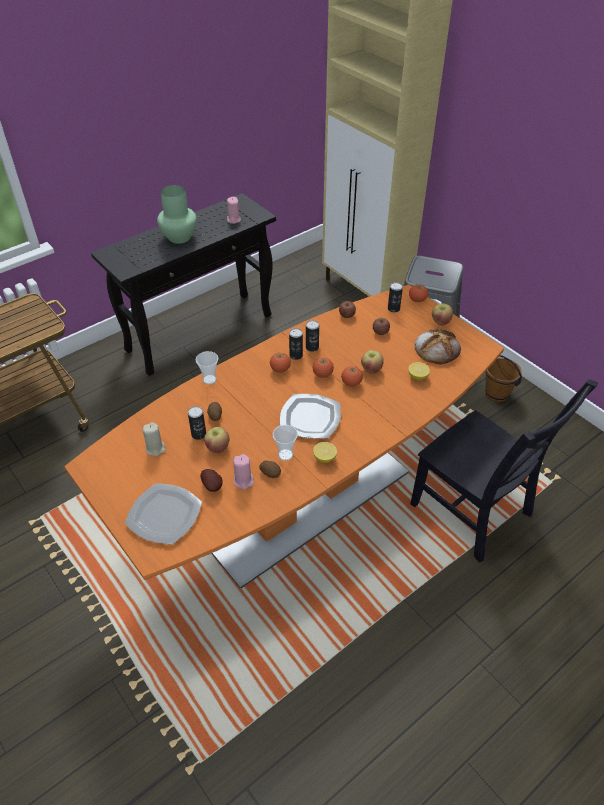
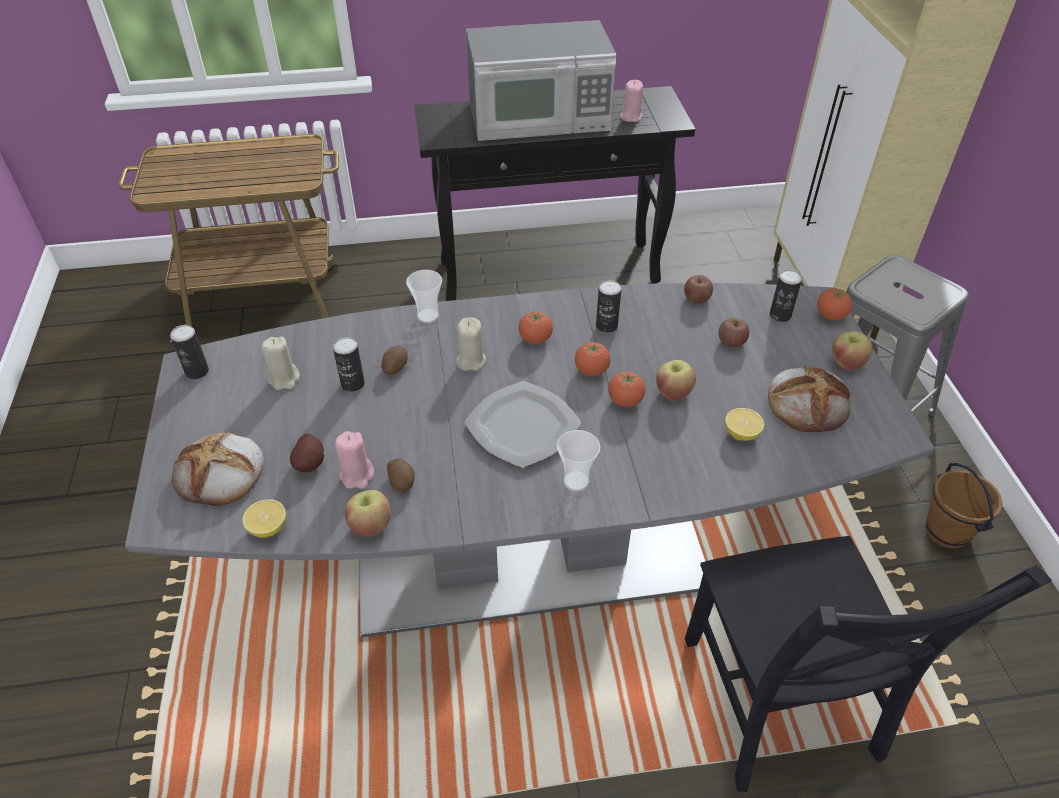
camera: 30 degrees right, 0 degrees up
orange dining table [64,285,504,589] -> grey dining table [125,283,935,637]
plate [125,483,202,545] -> bread [172,432,264,506]
green vase [157,185,197,244] -> microwave [466,20,616,141]
apple [204,427,230,453] -> apple moved to [345,490,391,537]
cup [273,425,298,461] -> cup moved to [557,430,600,491]
can [289,328,303,360] -> can moved to [170,325,209,379]
lemon [313,442,337,463] -> lemon moved to [242,499,286,538]
none -> beige candle [456,317,486,371]

